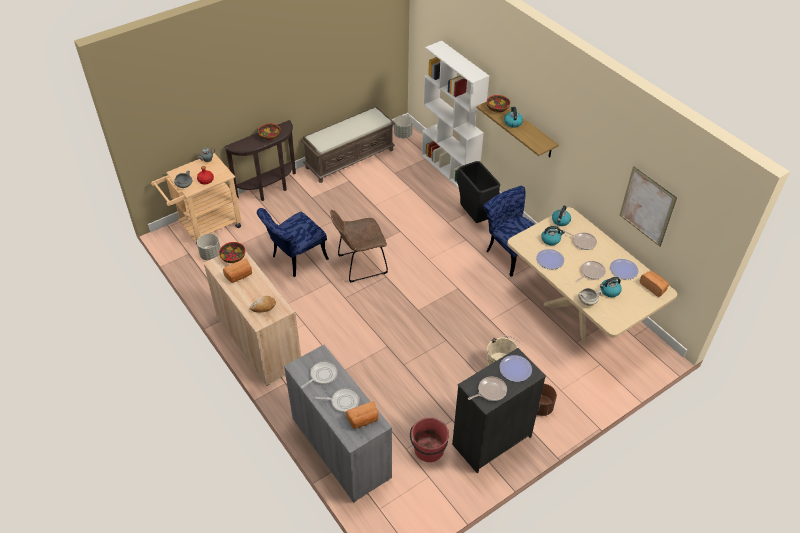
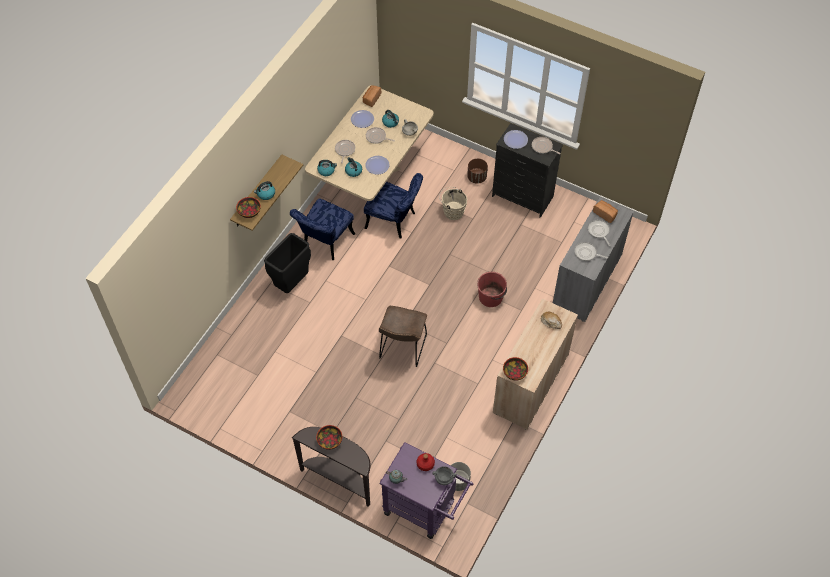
camera: 115 degrees left, 10 degrees up
beige cart [151,153,242,244] -> purple cart [379,442,474,539]
bread [223,258,252,283] -> none
blue chair [257,208,329,277] -> blue chair moved to [364,173,423,239]
brown bench [301,106,395,183] -> none
brown chair [330,210,388,283] -> brown chair turned 60 degrees clockwise [379,306,427,367]
grey planter [394,115,413,138] -> none
red bucket [410,417,449,462] -> red bucket moved to [477,272,507,307]
white bookcase [422,41,489,188] -> none
picture [620,166,677,246] -> none

